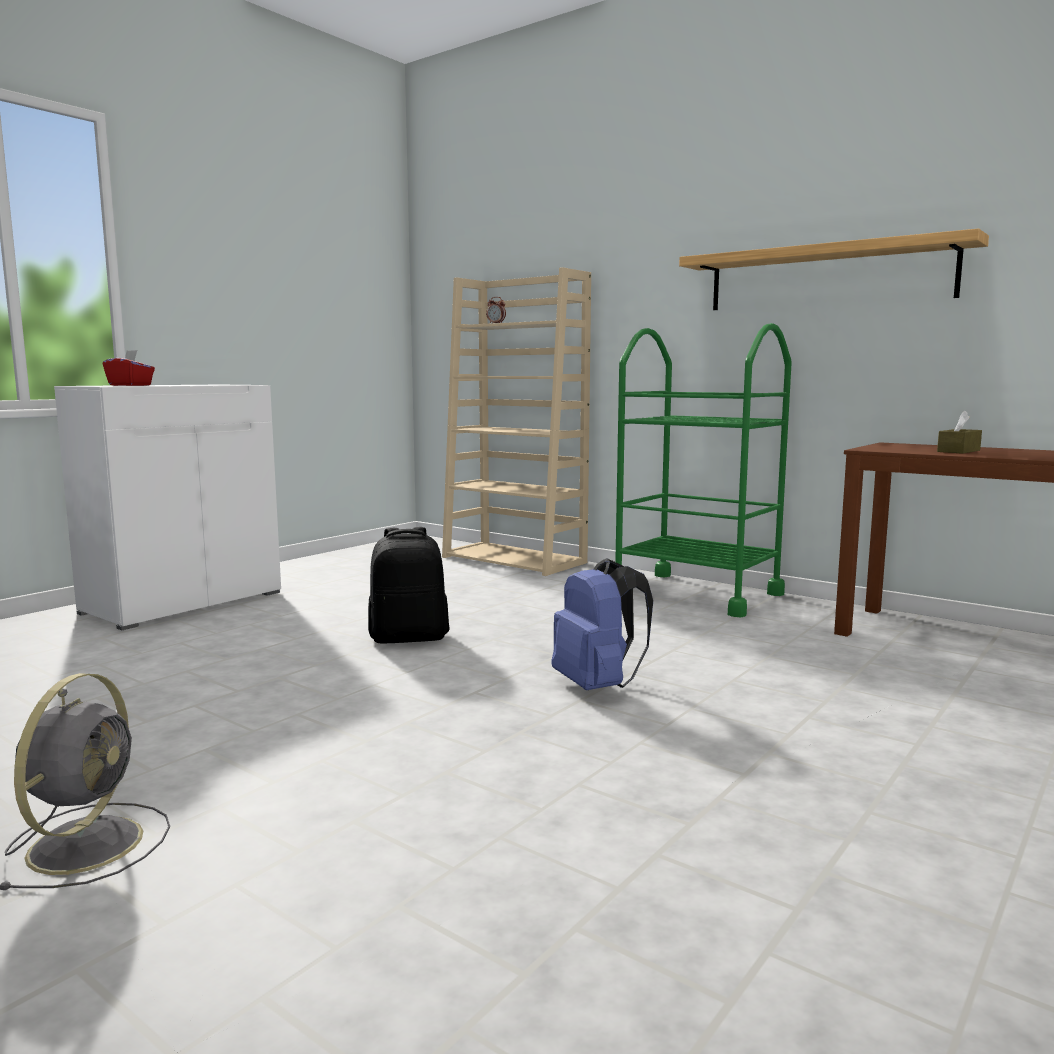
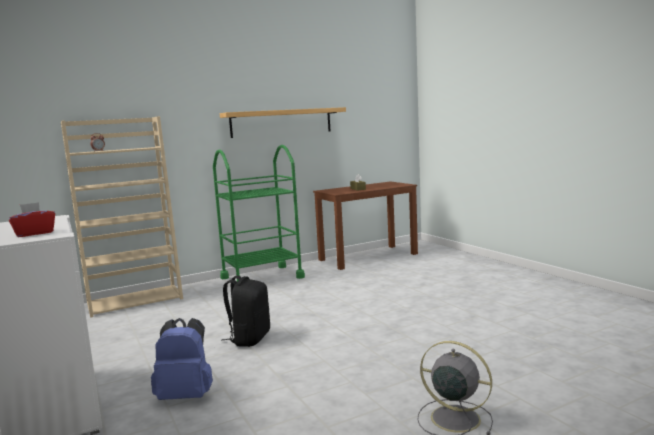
camera: 65 degrees left, 0 degrees up
blue backpack [551,558,653,690] -> blue backpack moved to [151,318,213,400]

